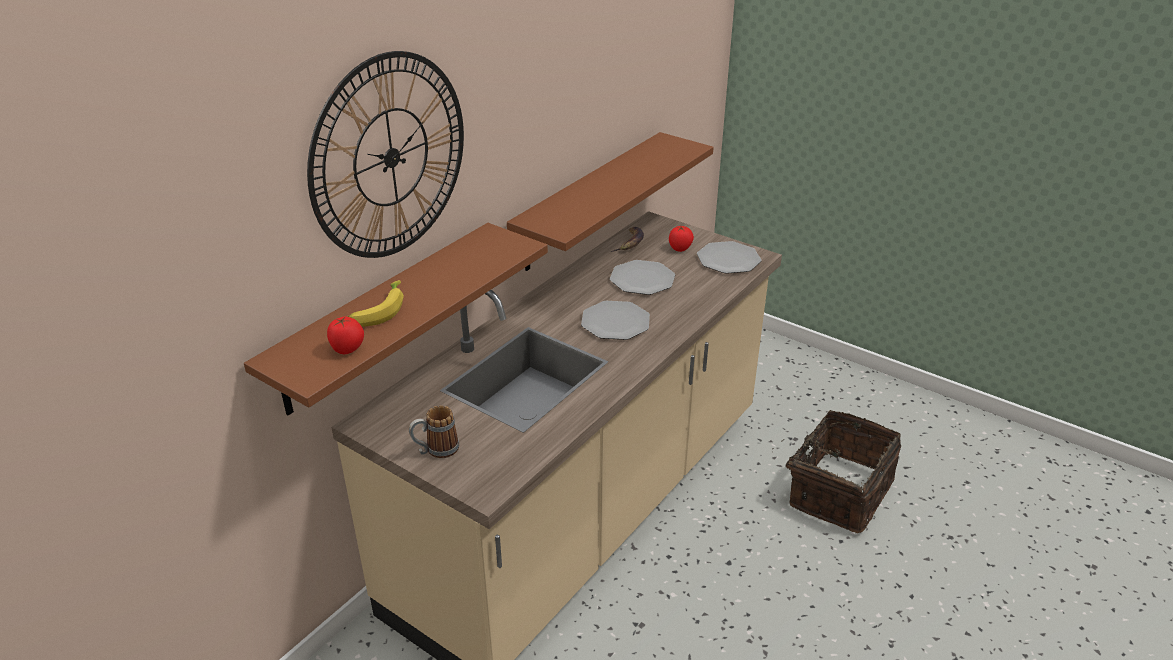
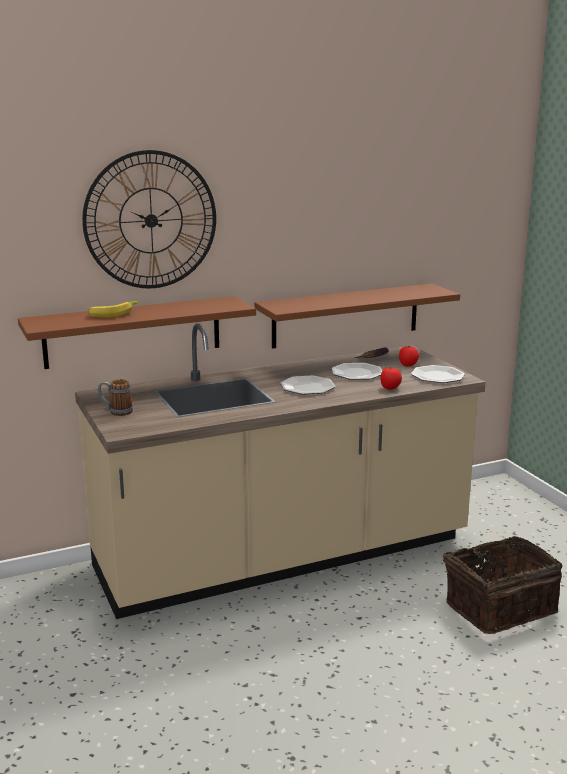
camera: 30 degrees right, 15 degrees down
tomato [327,316,364,354] -> tomato moved to [380,367,402,390]

